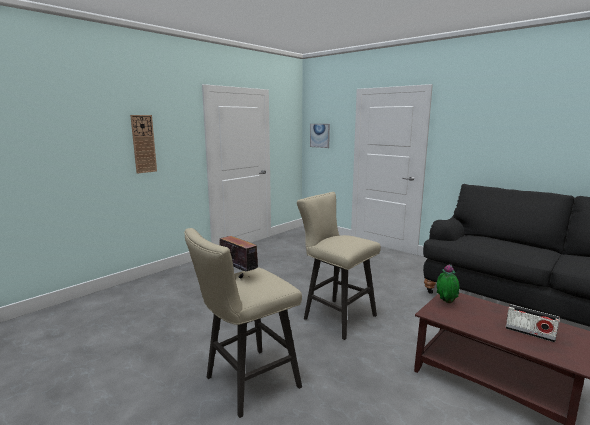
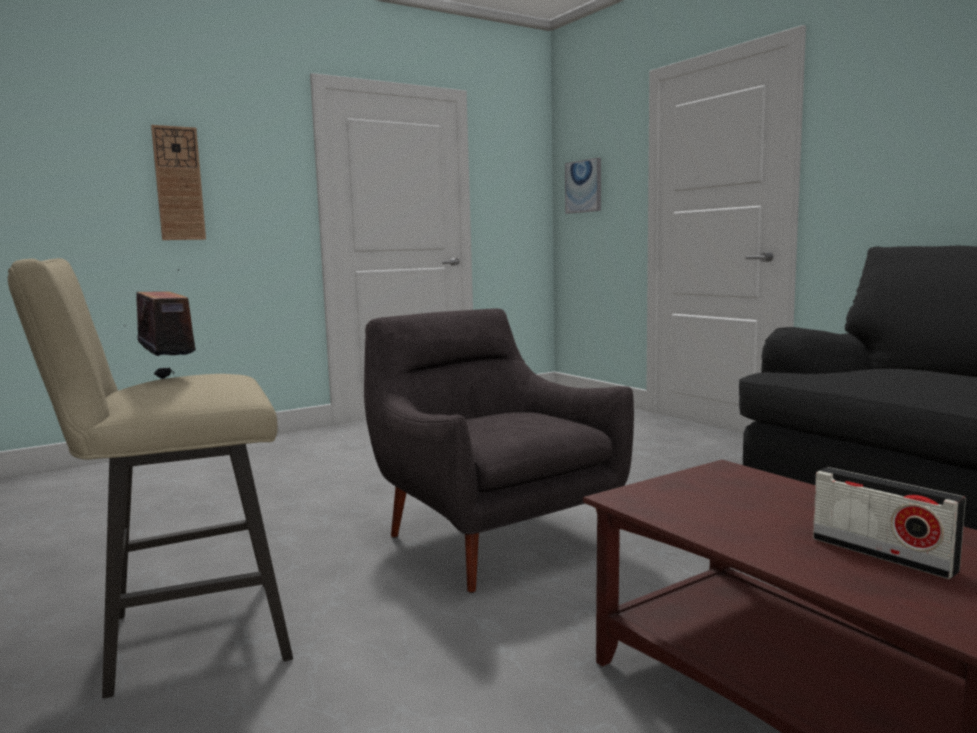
camera: 15 degrees right, 5 degrees down
beige stool [297,192,381,340] -> grey armchair [364,308,634,593]
potted plant [437,264,459,303] -> none

